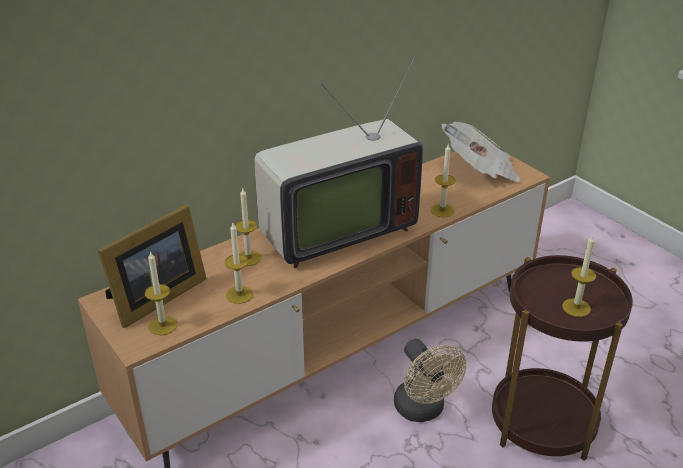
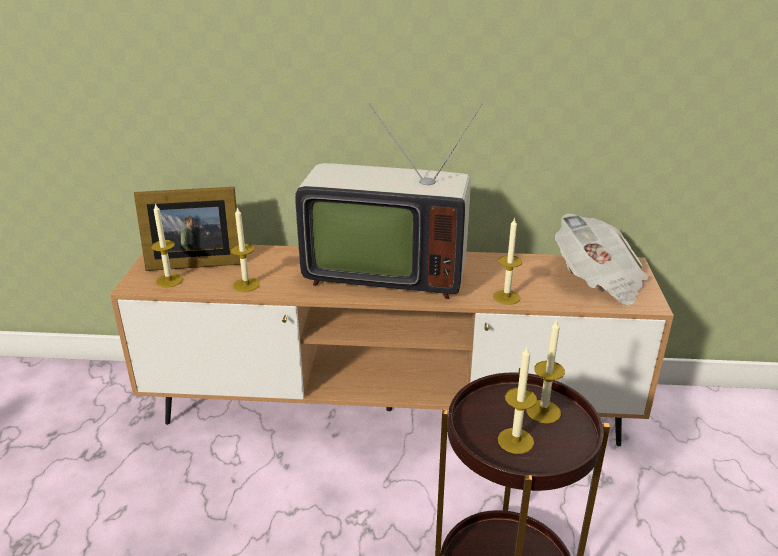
camera: 40 degrees right, 5 degrees down
candle [235,187,261,266] -> candle moved to [527,319,565,423]
beige fan [394,339,466,422] -> none

